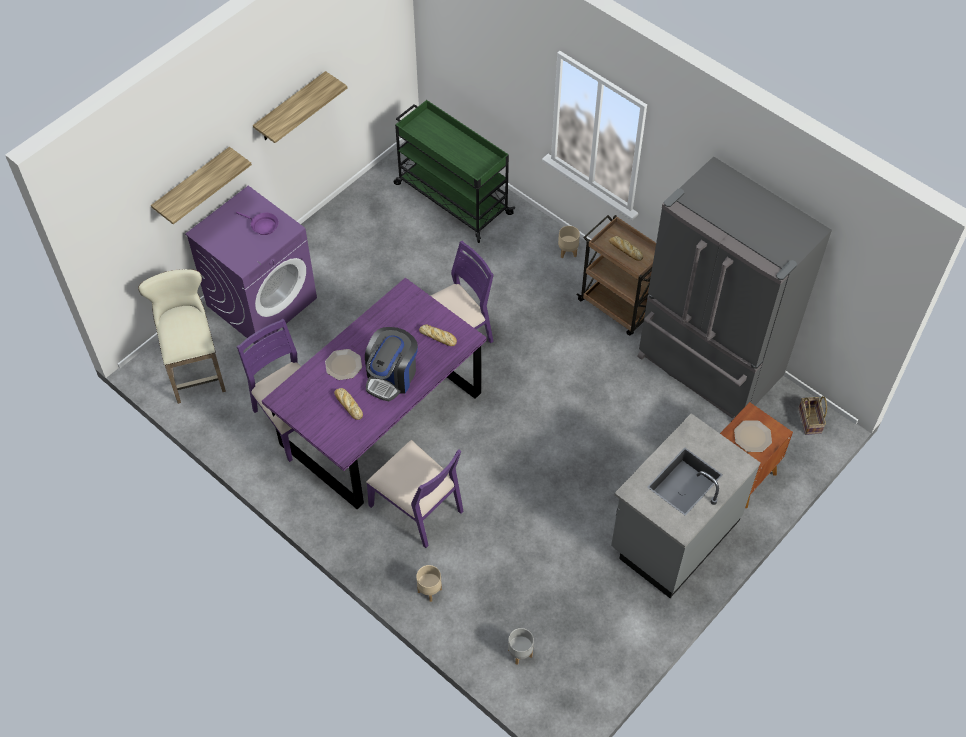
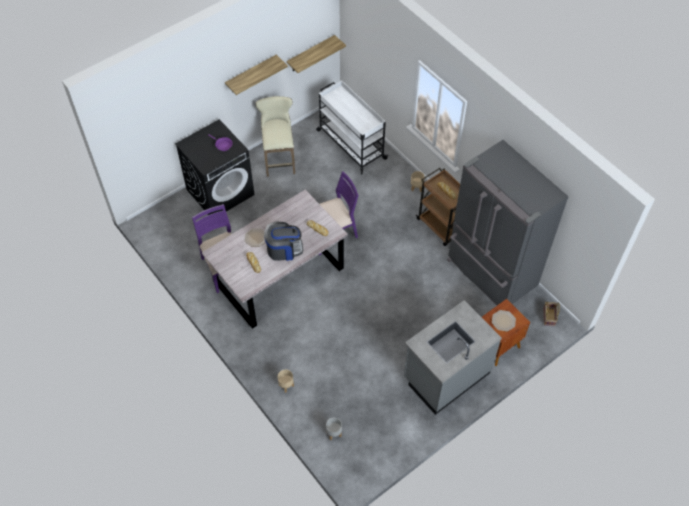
camera: 10 degrees right, 0 degrees up
beige stool [138,269,226,404] -> beige stool moved to [255,96,295,177]
shelf [151,147,252,224] -> shelf moved to [287,35,346,73]
purple washing machine [185,186,317,344] -> black washing machine [175,119,255,215]
purple dining table [262,278,487,509] -> grey dining table [202,190,348,329]
coffee machine [365,327,418,401] -> coffee machine turned 135 degrees counterclockwise [264,222,303,261]
purple chair [367,440,464,548] -> none
green cart [394,100,515,243] -> white cart [316,80,388,174]

